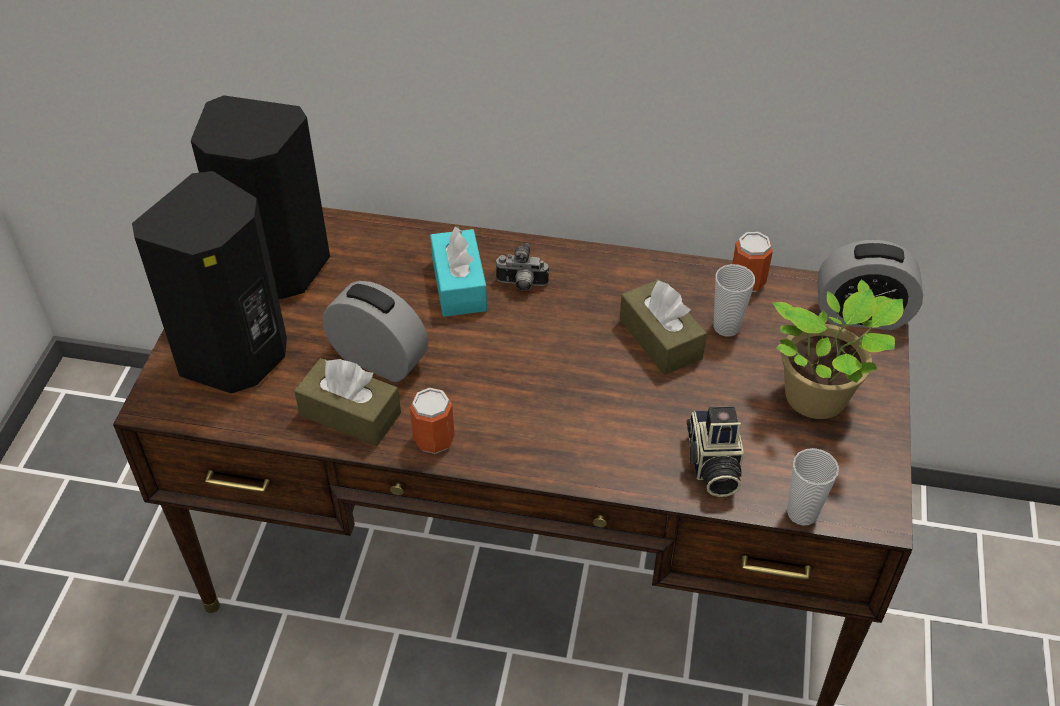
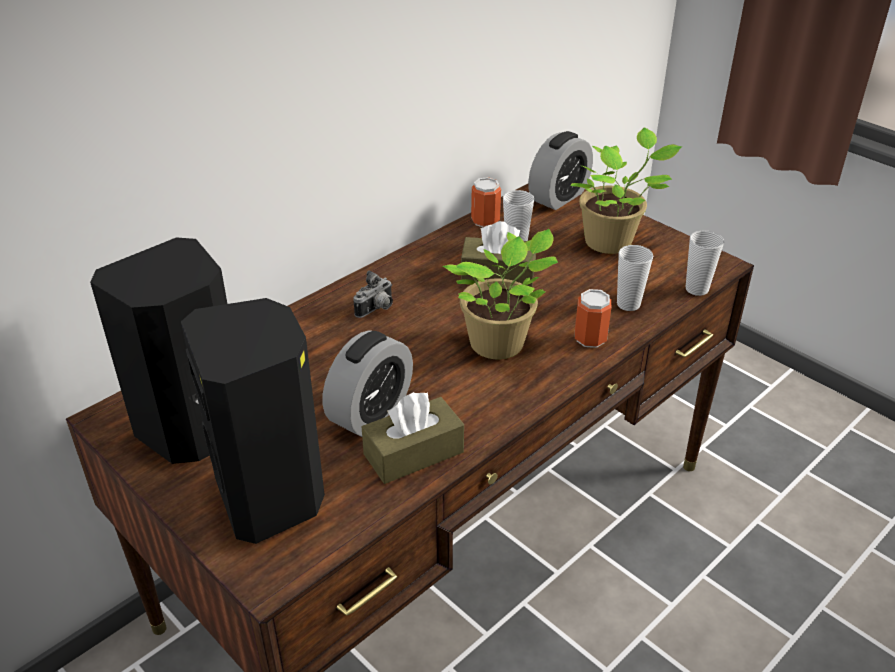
camera: 55 degrees left, 10 degrees down
alarm clock [323,281,428,382] -> alarm clock turned 150 degrees clockwise [323,330,413,437]
can [410,387,455,454] -> can moved to [575,289,612,348]
turquoise tissue box [430,226,487,317] -> none
camera [687,406,744,497] -> cup [617,245,653,311]
none -> potted plant [443,229,558,359]

